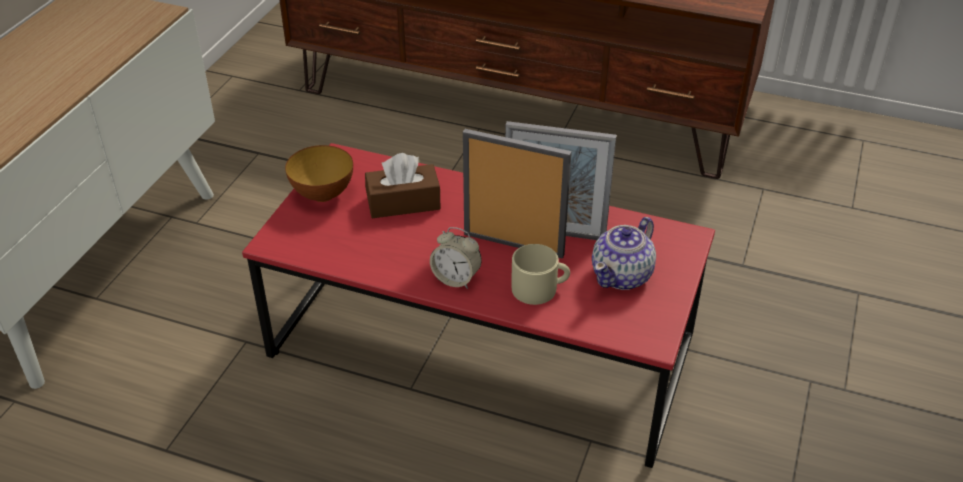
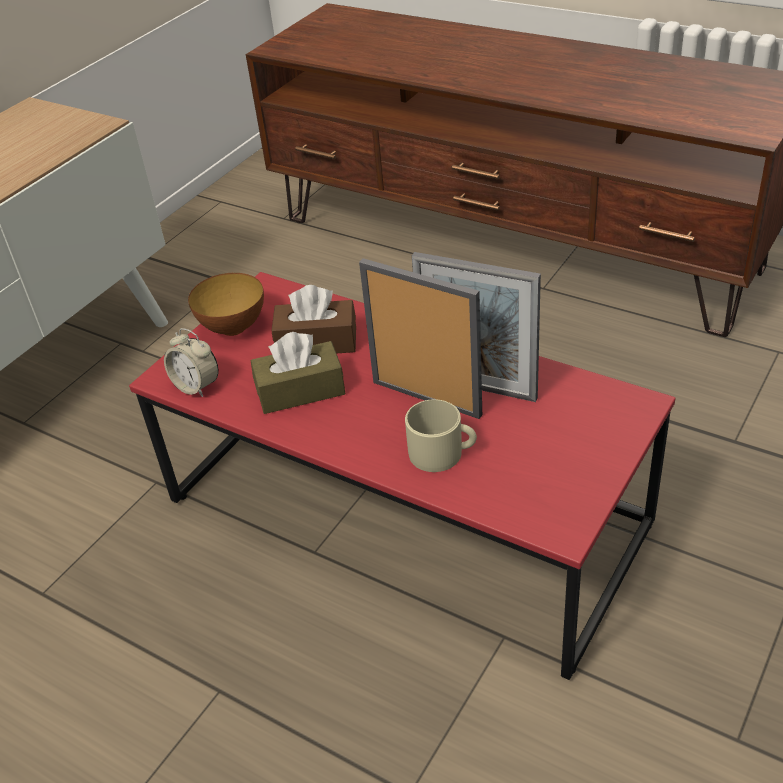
camera: 15 degrees right, 0 degrees up
alarm clock [430,227,482,289] -> alarm clock moved to [164,328,218,397]
teapot [592,217,656,290] -> none
none -> brown tissue box [251,332,345,414]

